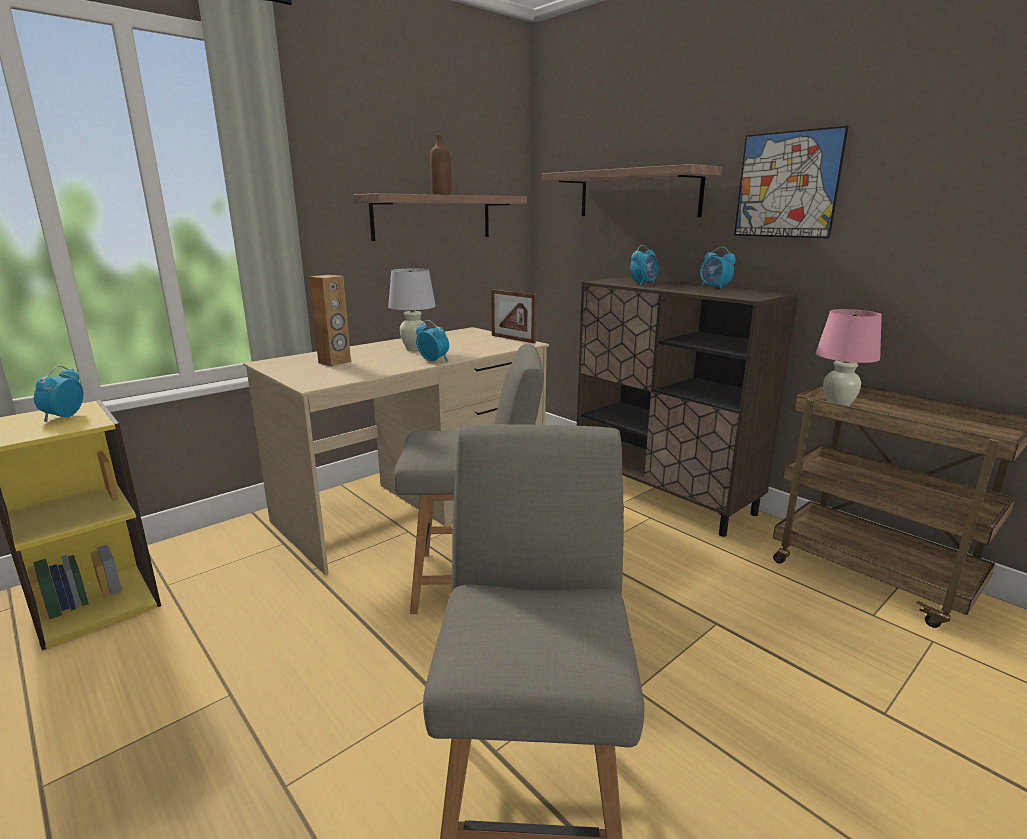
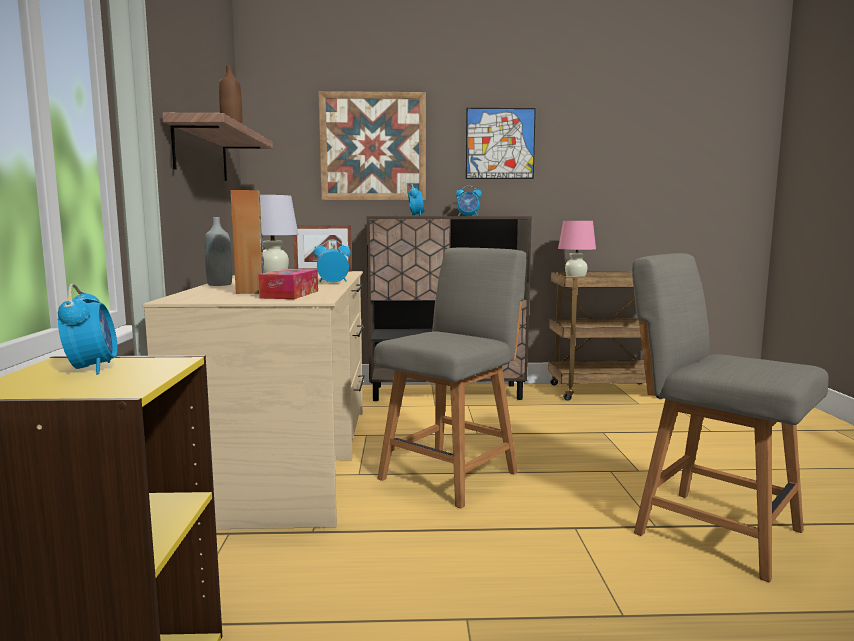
camera: 50 degrees left, 10 degrees down
alarm clock [34,365,83,422] -> alarm clock turned 150 degrees counterclockwise [58,284,118,375]
shelf [542,164,722,217] -> picture [318,91,426,200]
none -> grey bottle [205,217,232,286]
none -> tissue box [258,269,318,299]

